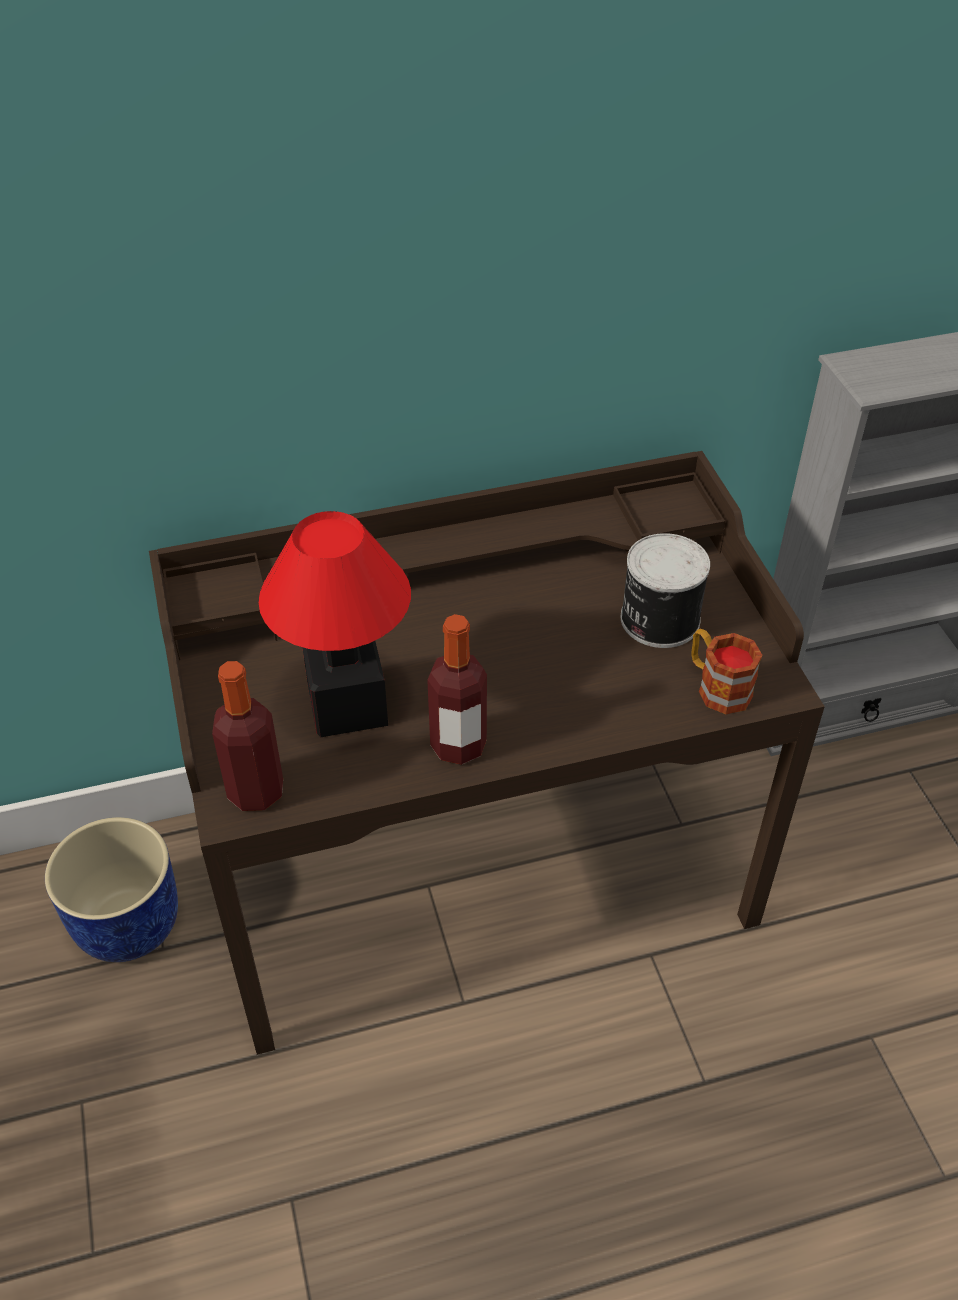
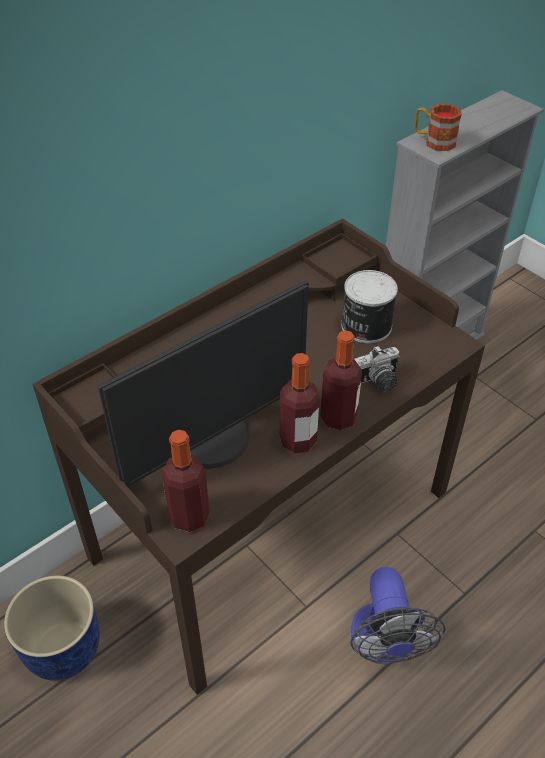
camera: 25 degrees left, 0 degrees up
table lamp [258,511,411,737] -> monitor [98,281,308,487]
mug [691,629,763,714] -> mug moved to [415,104,462,151]
none -> bottle [320,330,362,430]
none -> fan [350,567,446,665]
none -> camera [354,346,400,392]

